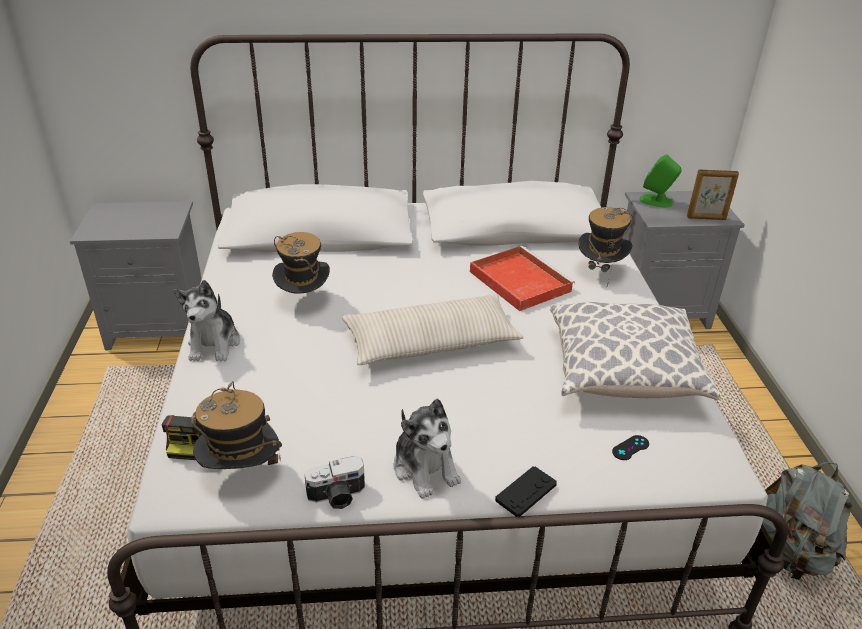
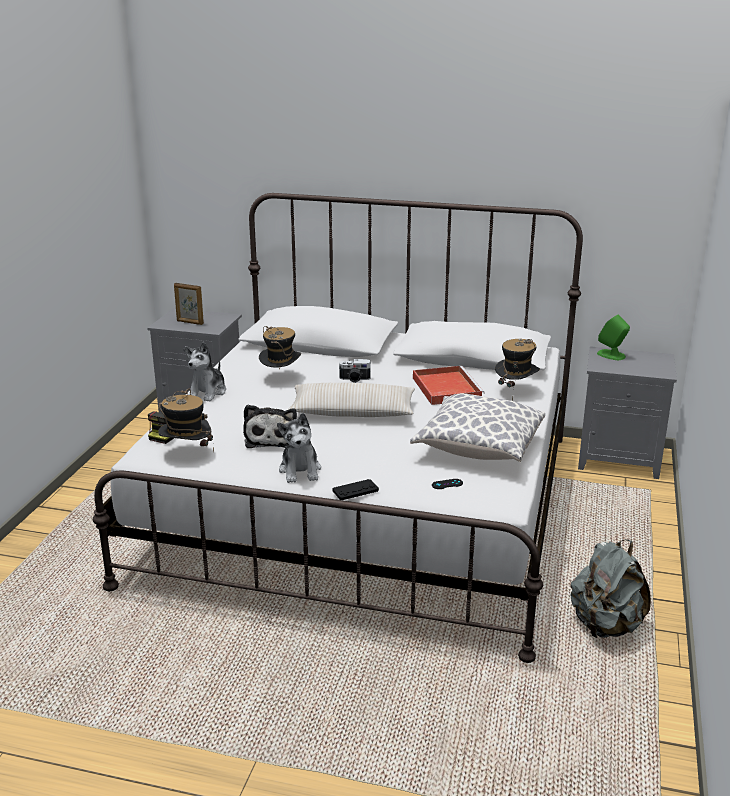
camera: 20 degrees right, 10 degrees down
camera [304,456,365,509] -> camera moved to [339,359,371,383]
picture frame [687,169,739,220] -> picture frame moved to [174,283,204,325]
none -> plush toy [243,405,297,448]

